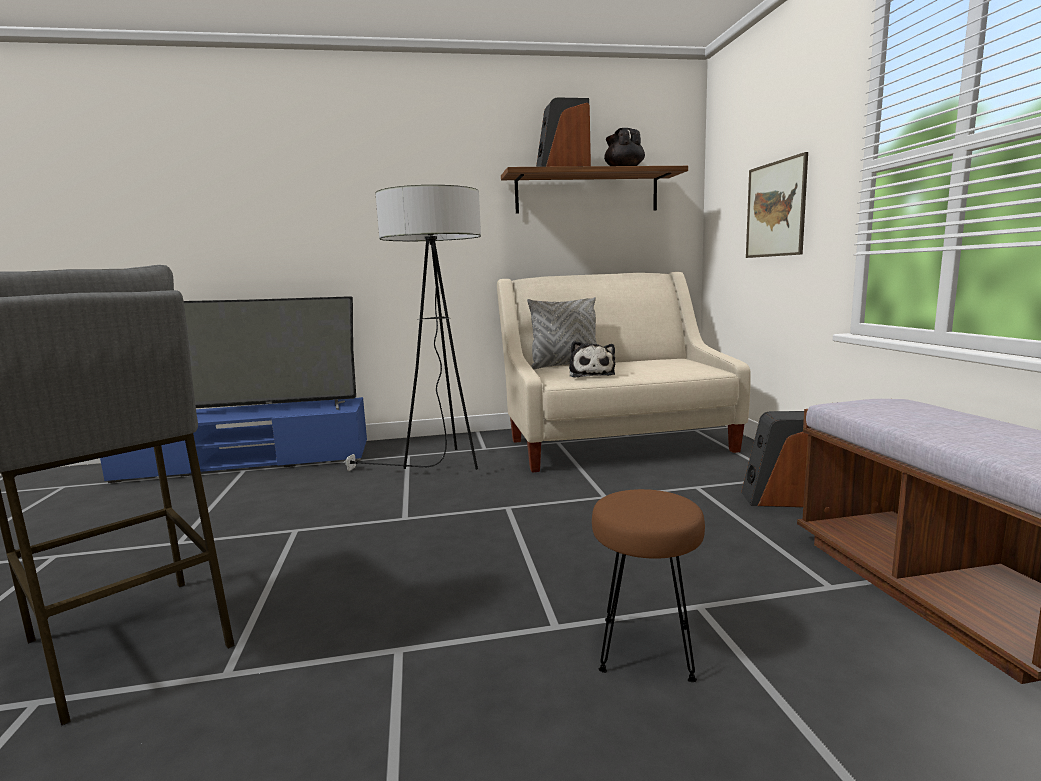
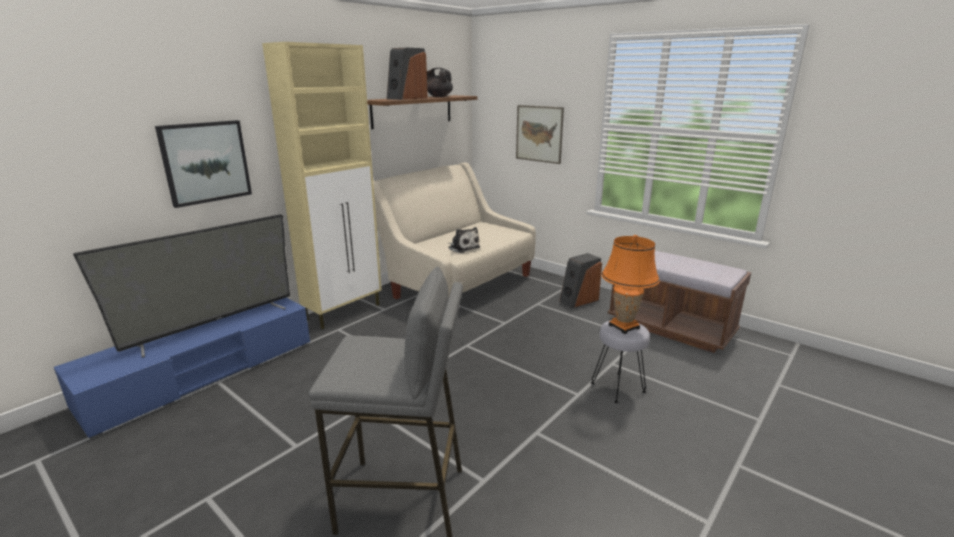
camera: 40 degrees left, 10 degrees up
floor lamp [342,185,481,471] -> none
grey pillow [527,297,597,370] -> none
brown stool [592,489,705,682] -> grey stool [591,320,650,403]
none -> picture [155,120,252,208]
none -> beige cabinet [262,42,382,329]
none -> orange table lamp [601,235,660,334]

